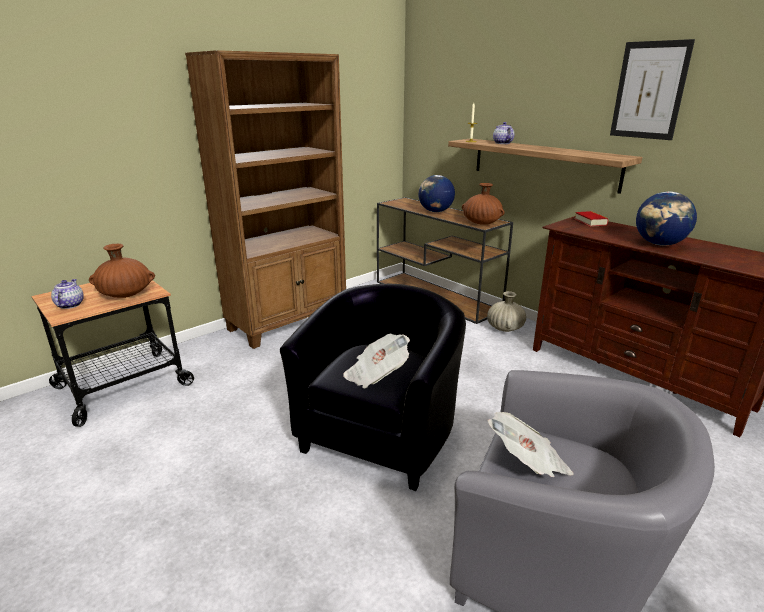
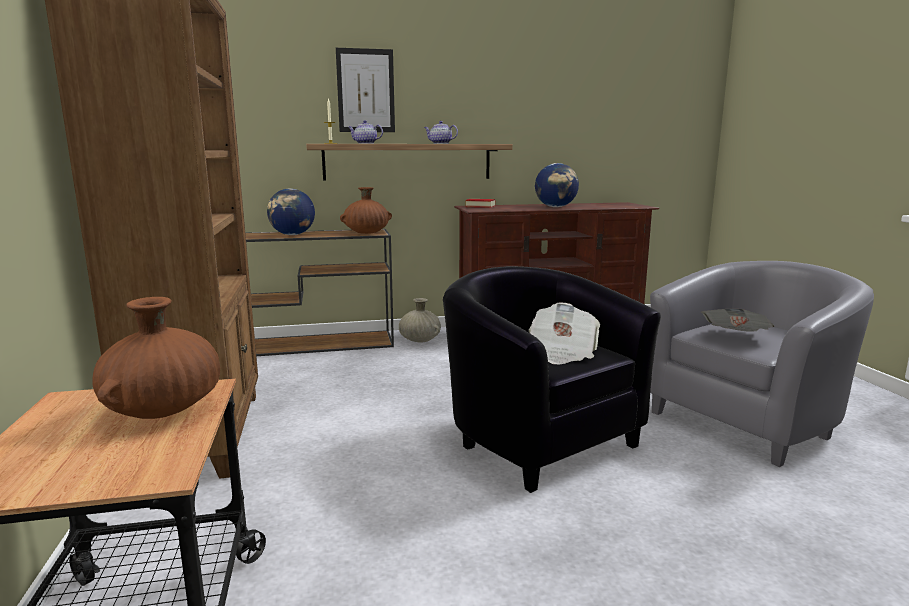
camera: 60 degrees left, 10 degrees down
teapot [51,279,84,309] -> teapot moved to [424,121,458,144]
picture [610,39,695,140] -> picture moved to [336,48,395,132]

